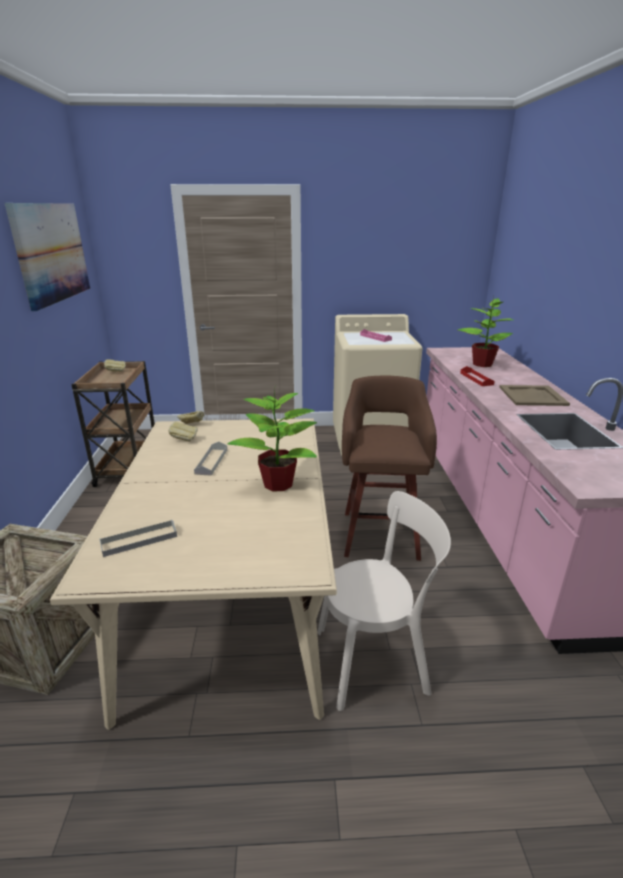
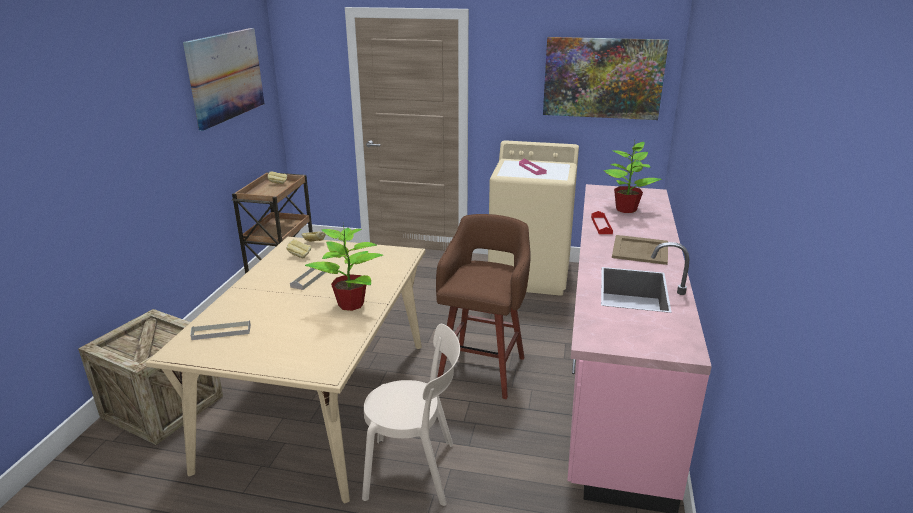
camera: 15 degrees right, 0 degrees up
none -> picture [543,37,669,120]

